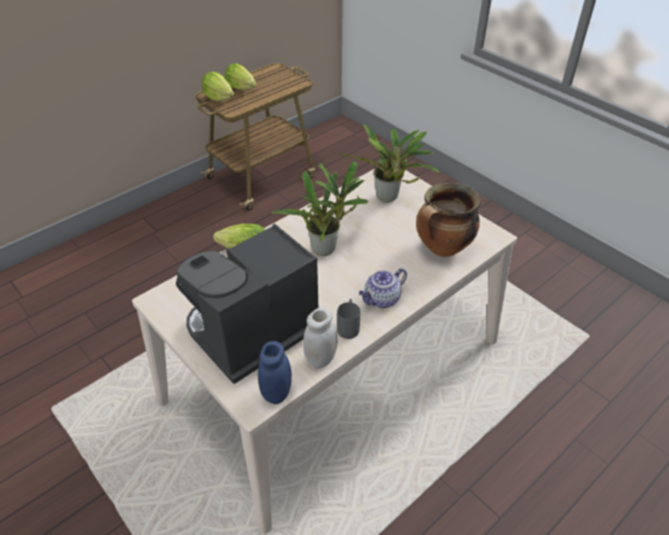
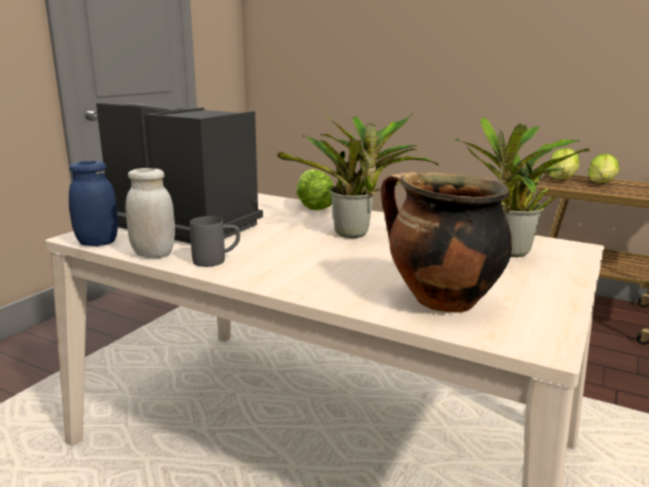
camera: 70 degrees right, 25 degrees down
teapot [359,268,407,308] -> none

